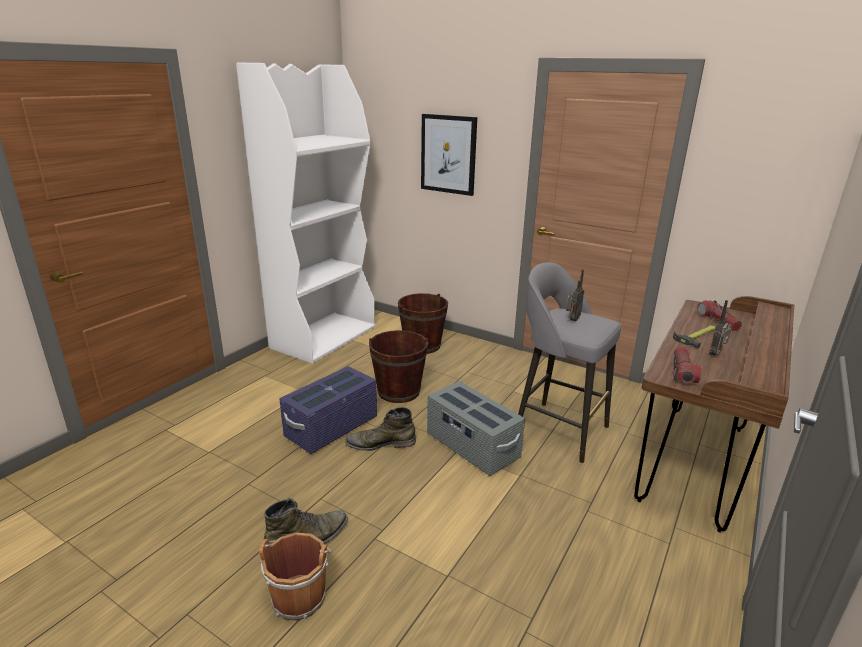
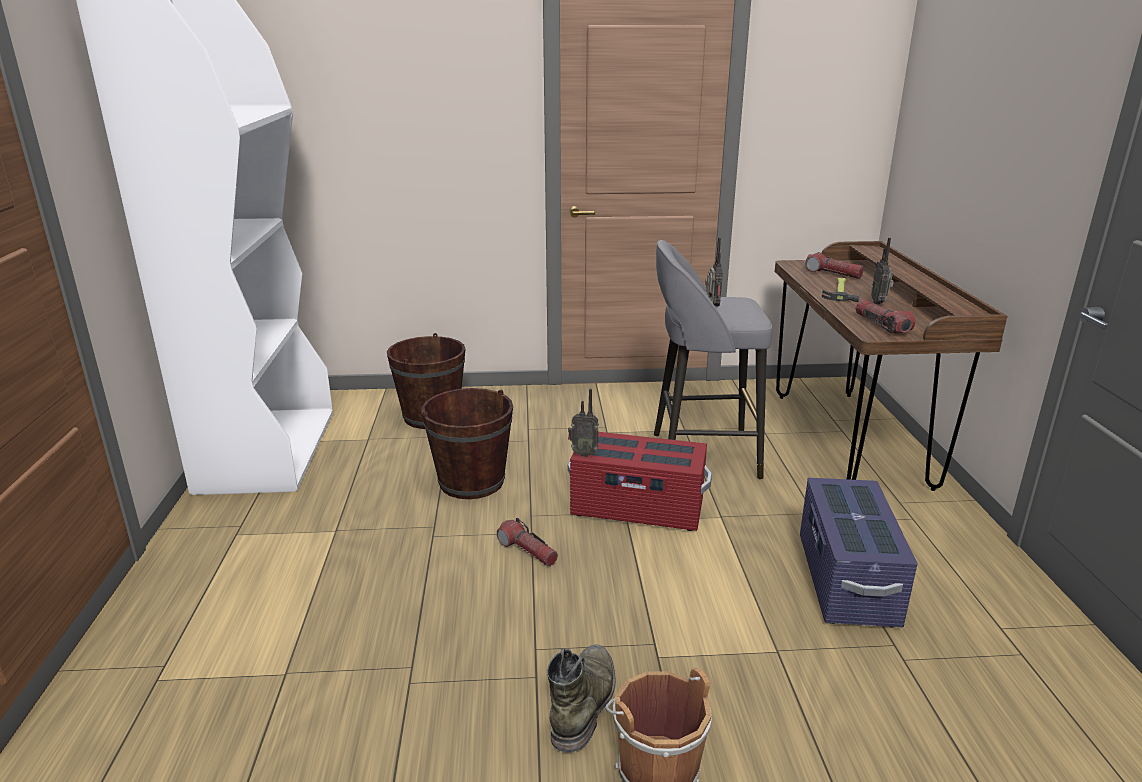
camera: 35 degrees left, 0 degrees up
purple storage box [279,366,377,454] -> purple storage box moved to [800,478,918,627]
green boot [345,407,416,451] -> flashlight [497,518,558,566]
picture [421,114,477,196] -> none
grey storage box [427,381,525,476] -> red storage box [568,432,712,531]
none -> radio [568,389,599,457]

